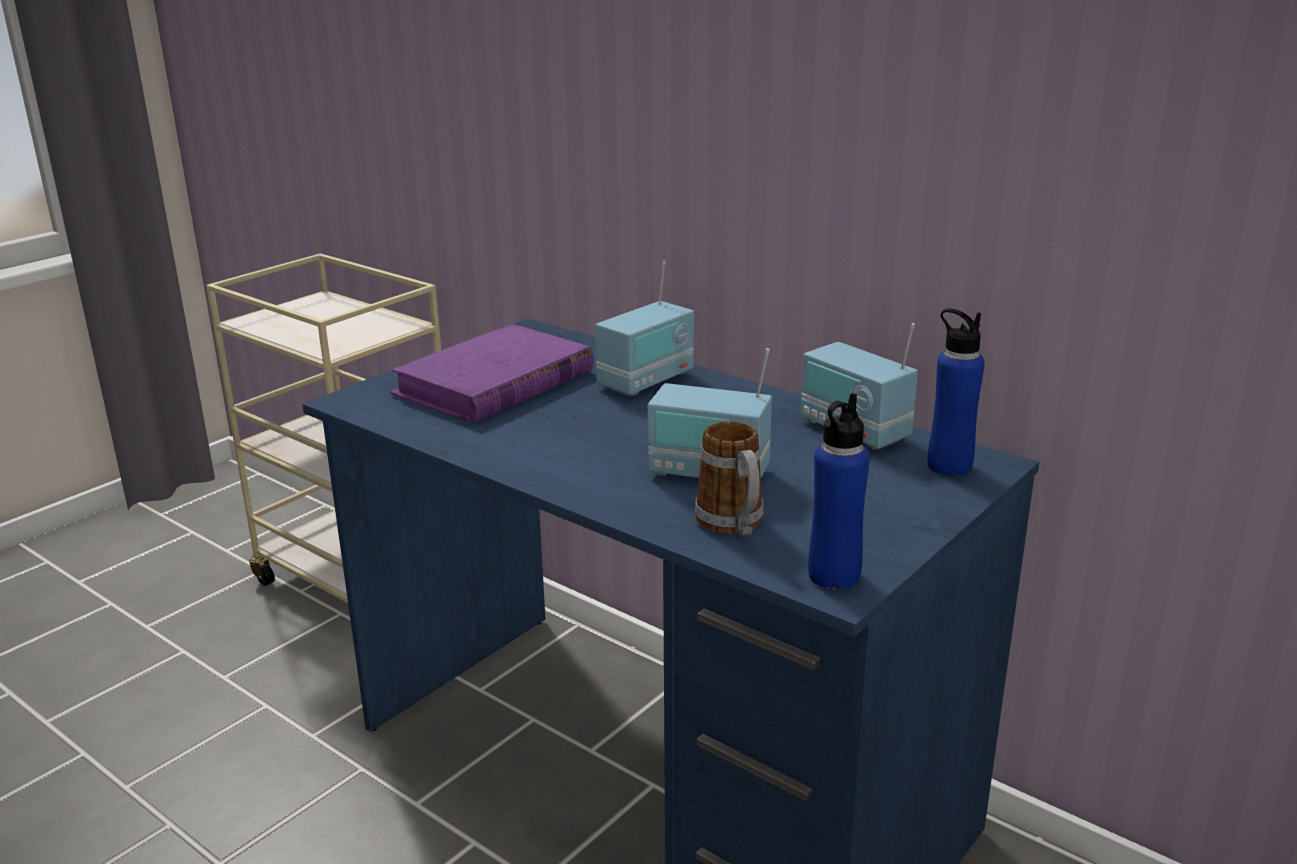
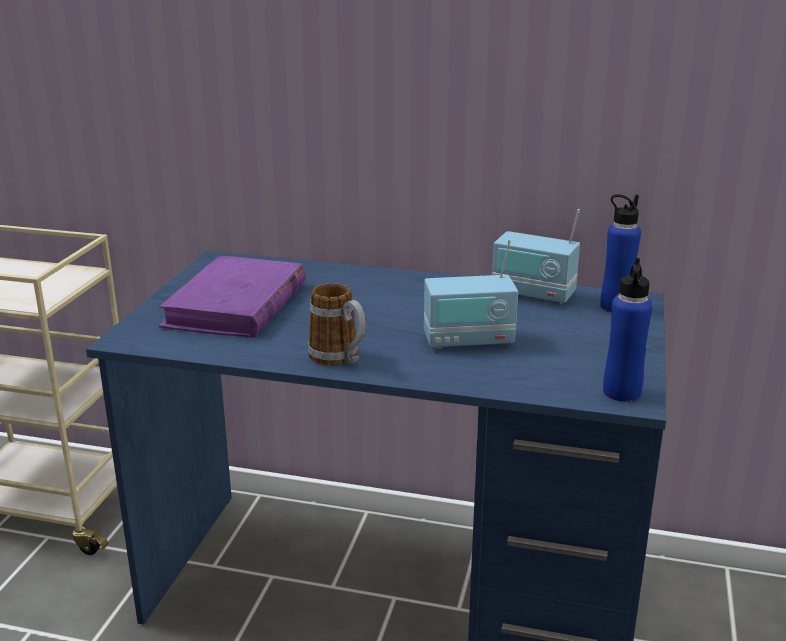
camera: 25 degrees left, 0 degrees up
radio [595,261,694,396] -> none
mug [695,421,764,536] -> mug moved to [308,283,366,366]

